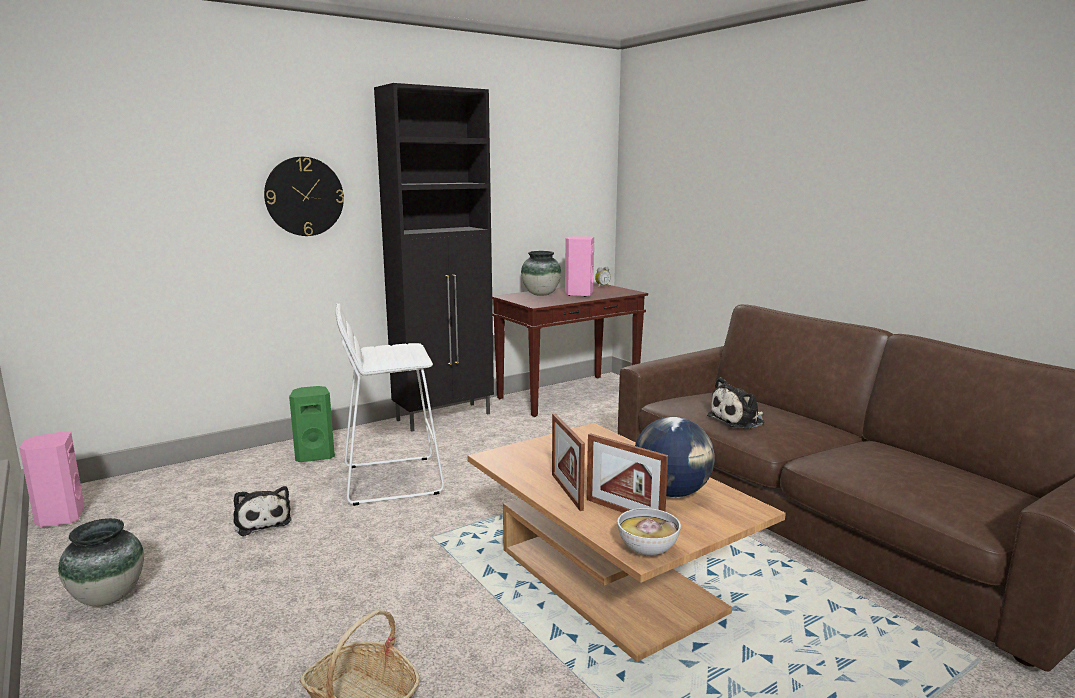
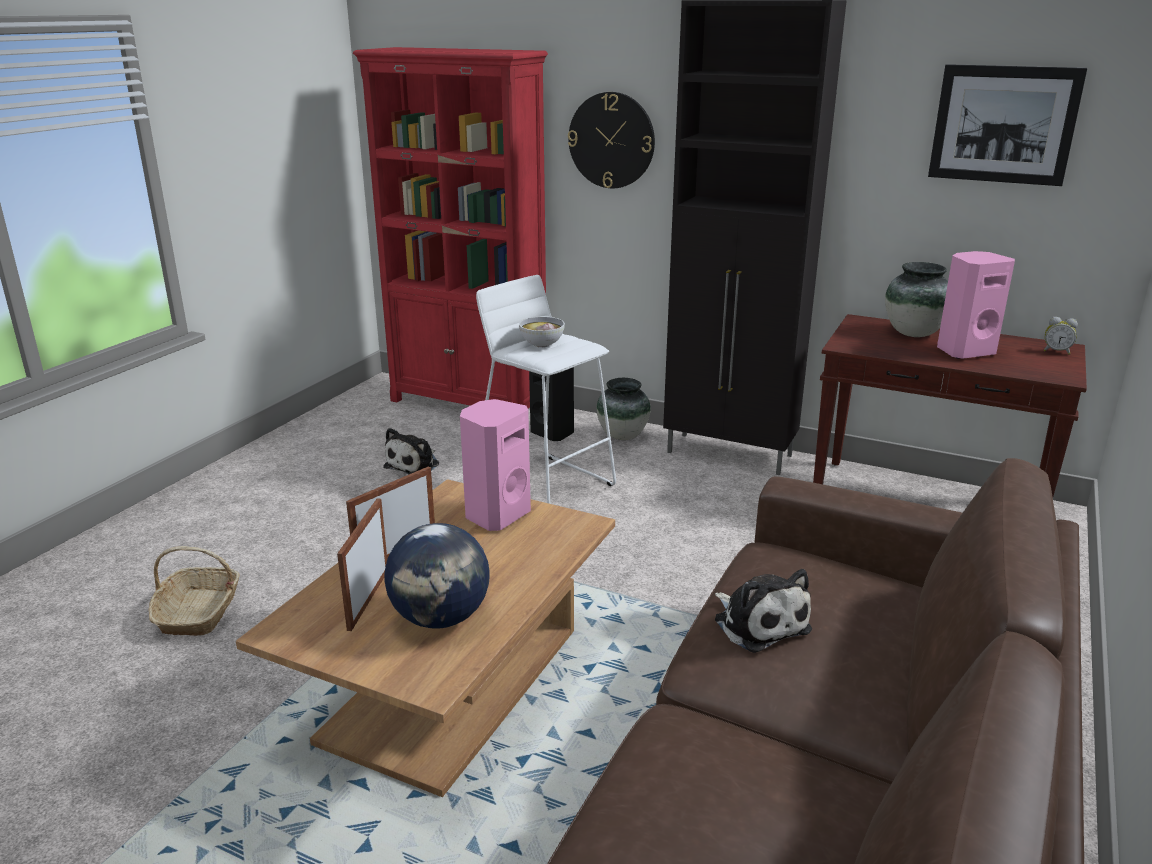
camera: 60 degrees right, 10 degrees up
pink speaker [19,431,84,527] -> pink speaker moved to [460,399,531,531]
vase [58,518,144,606] -> vase moved to [596,378,651,440]
green speaker [289,386,335,462] -> black speaker [529,367,574,441]
bowl [618,508,681,556] -> bowl moved to [519,317,565,348]
plush toy [707,377,765,429] -> plush toy turned 150 degrees counterclockwise [715,569,812,653]
none -> red bookcase [353,47,548,409]
none -> picture [928,64,1087,186]

